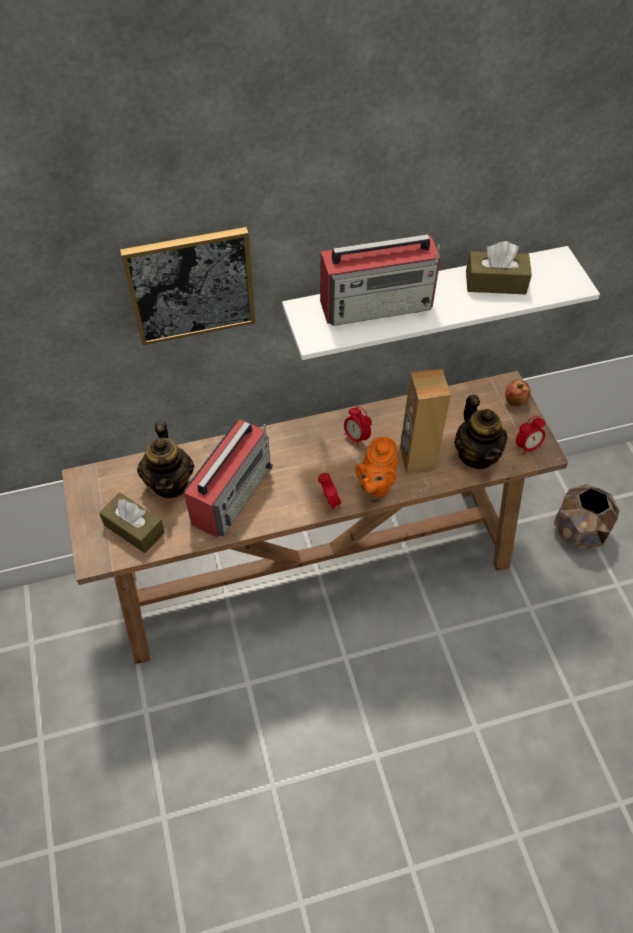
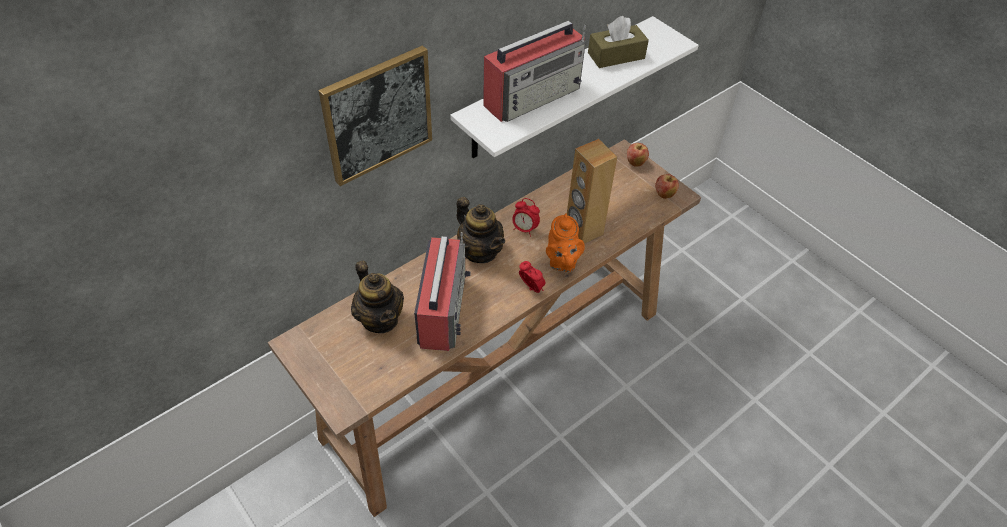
camera: 25 degrees left, 5 degrees down
brown tissue box [99,493,165,553] -> none
teapot [454,395,507,469] -> teapot moved to [456,197,505,263]
alarm clock [516,416,545,455] -> apple [655,174,679,199]
brown planter [554,484,619,550] -> none

